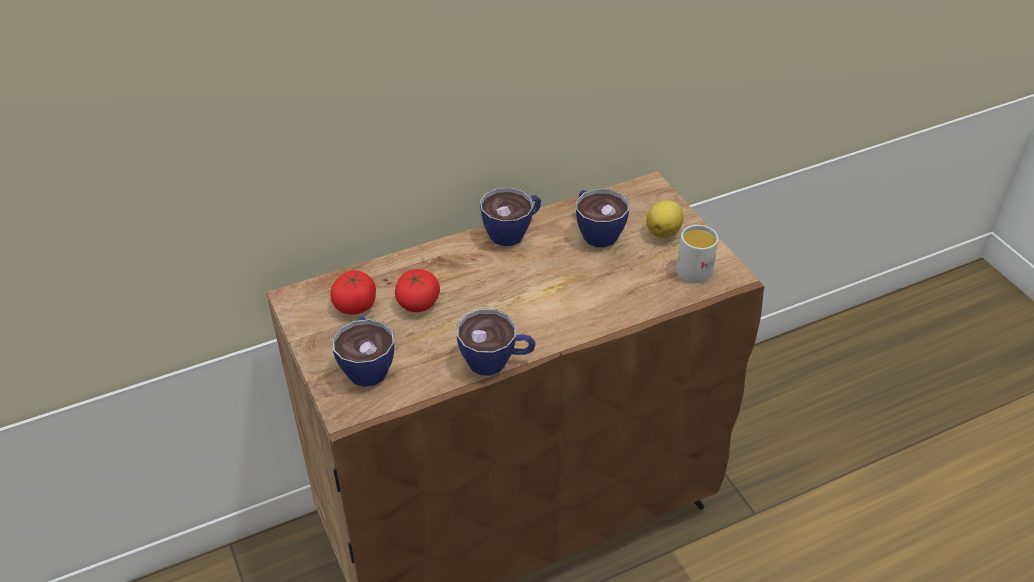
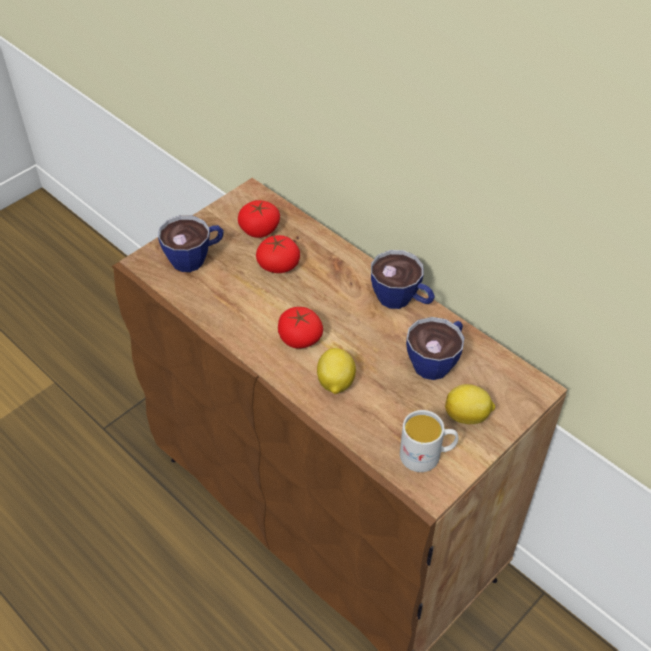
camera: 70 degrees right, 5 degrees up
cup [457,309,536,376] -> none
none -> tomato [278,307,323,348]
none -> lemon [317,348,356,394]

